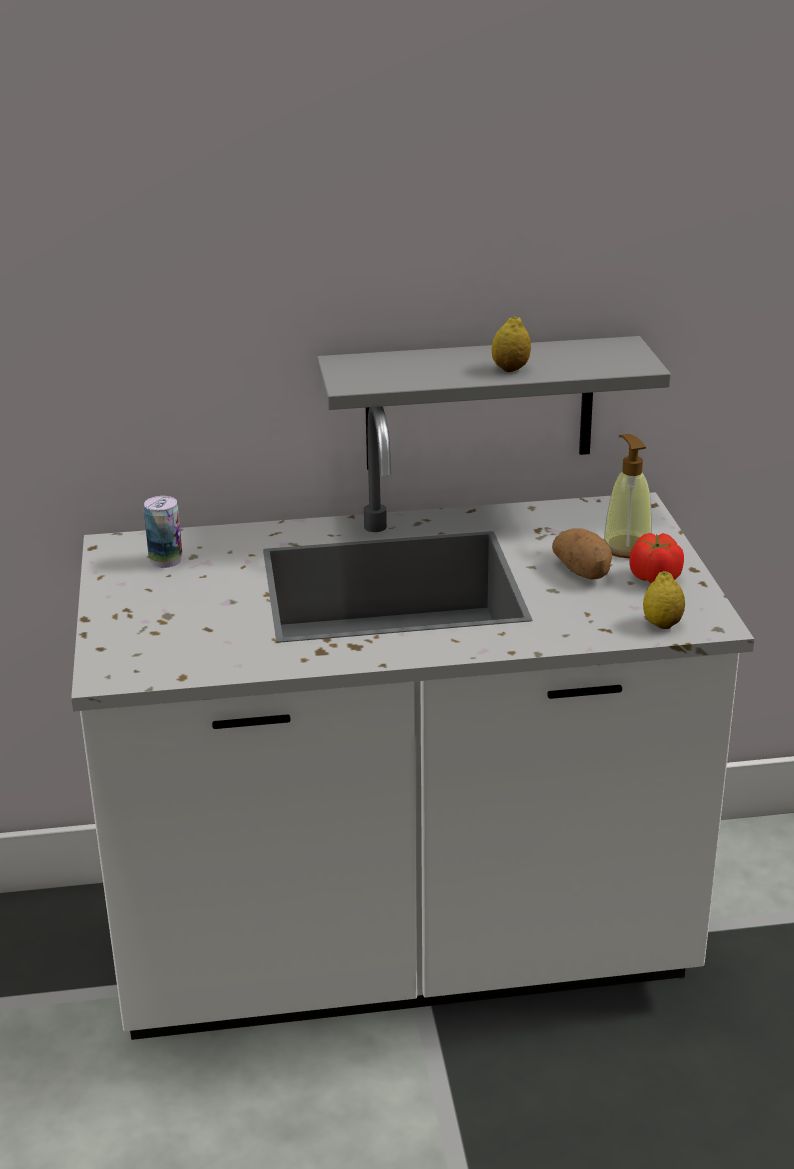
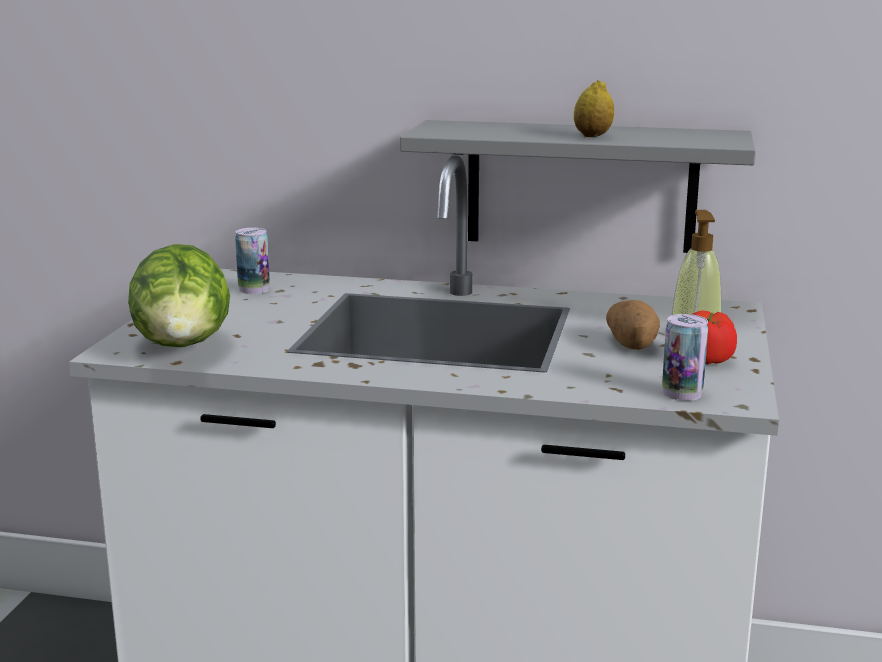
camera: 20 degrees right, 10 degrees down
lemon [643,571,685,629] -> can [662,314,708,401]
none -> lettuce [128,244,230,347]

